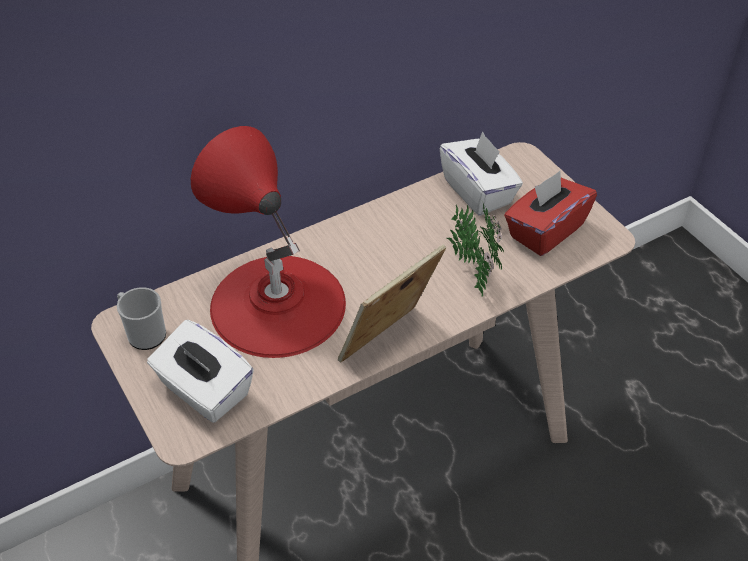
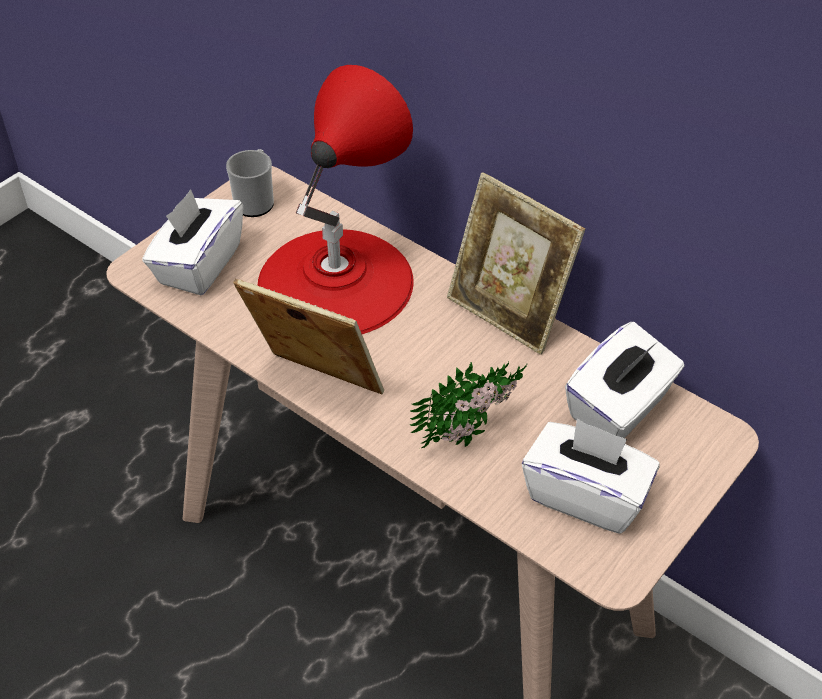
camera: 70 degrees right, 0 degrees up
red tissue box [504,171,597,256] -> white tissue box [522,418,660,534]
none -> picture frame [447,172,585,355]

